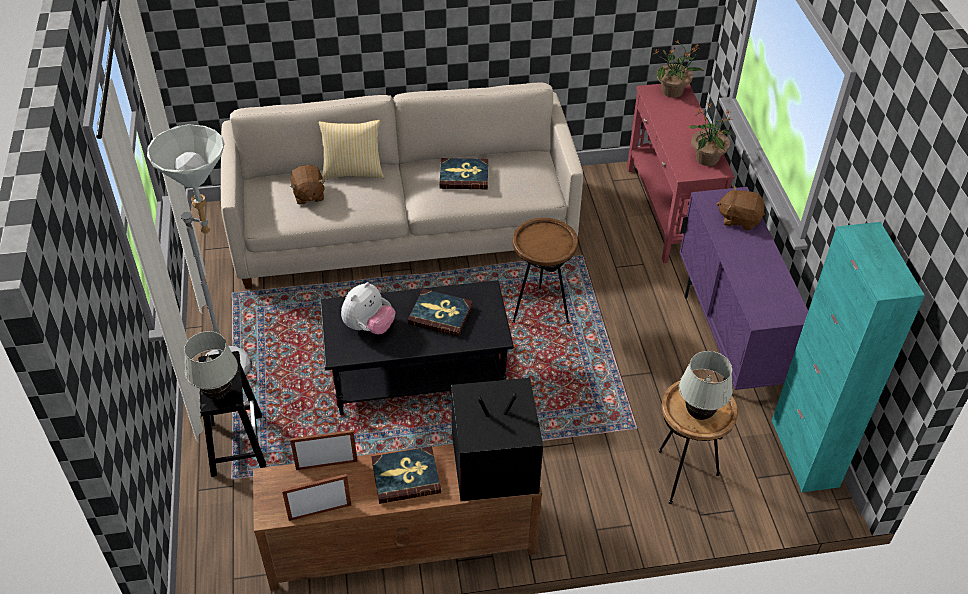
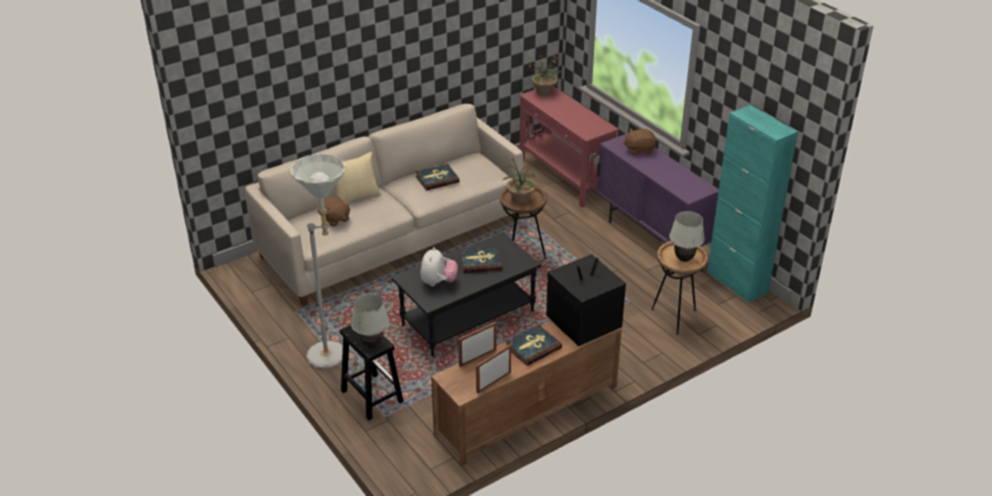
camera: 25 degrees left, 10 degrees down
potted plant [687,102,732,166] -> potted plant moved to [502,157,536,204]

